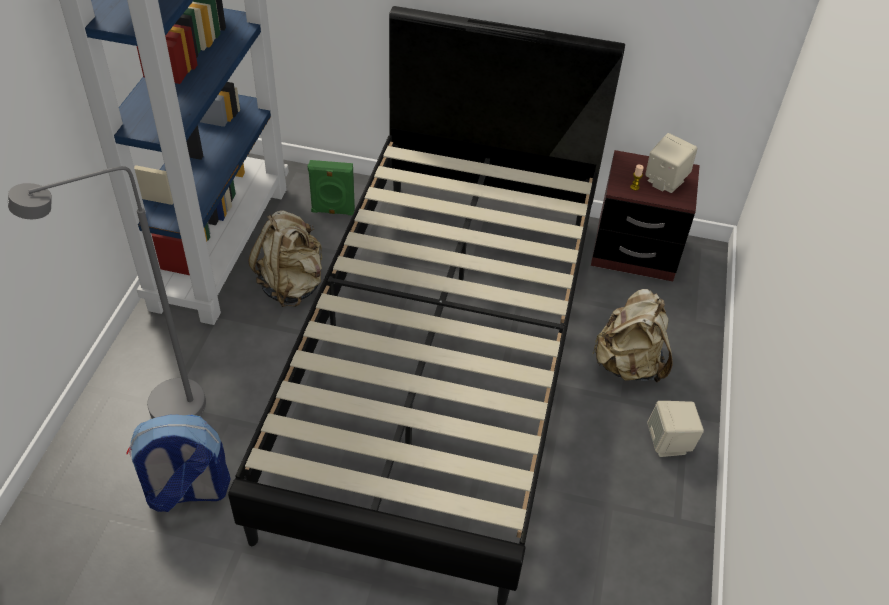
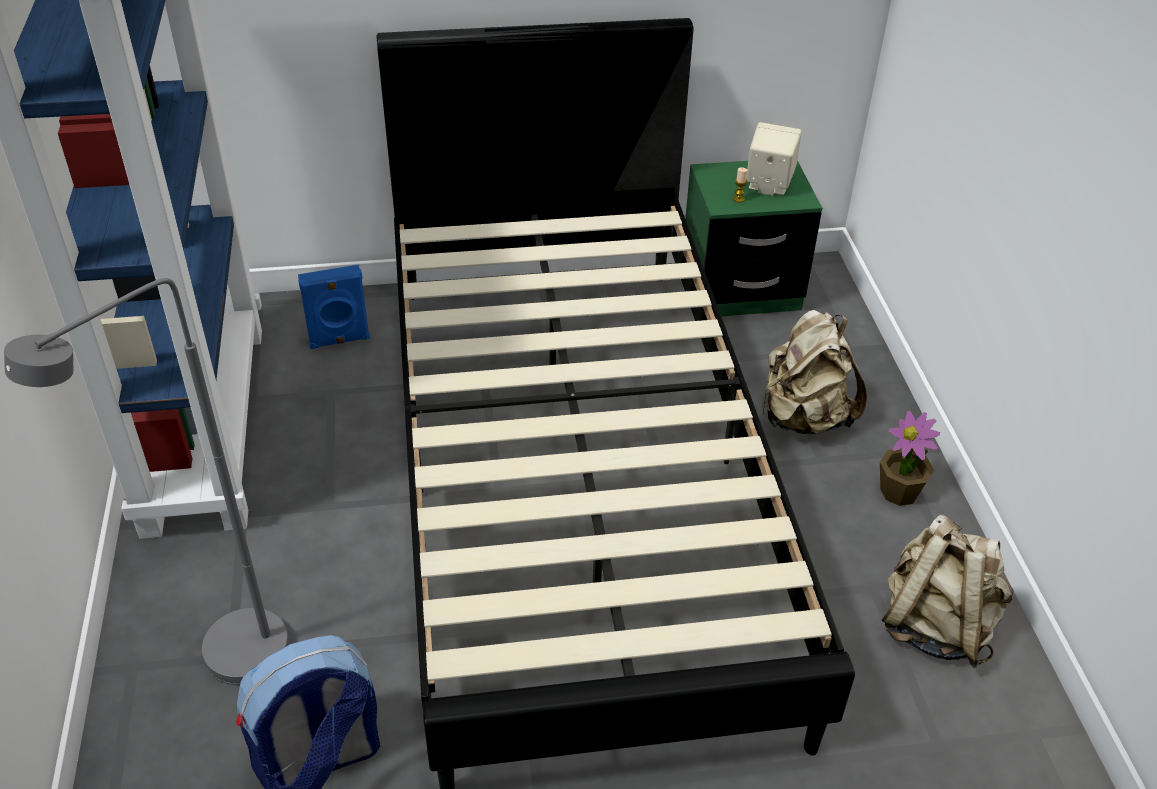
camera: 20 degrees left, 5 degrees down
beige backpack [248,211,323,307] -> beige backpack moved to [882,514,1014,668]
green speaker [308,160,355,216] -> blue speaker [298,264,370,349]
brown nightstand [591,150,700,281] -> green nightstand [685,160,822,316]
beige speaker [647,401,704,457] -> potted plant [880,411,940,506]

